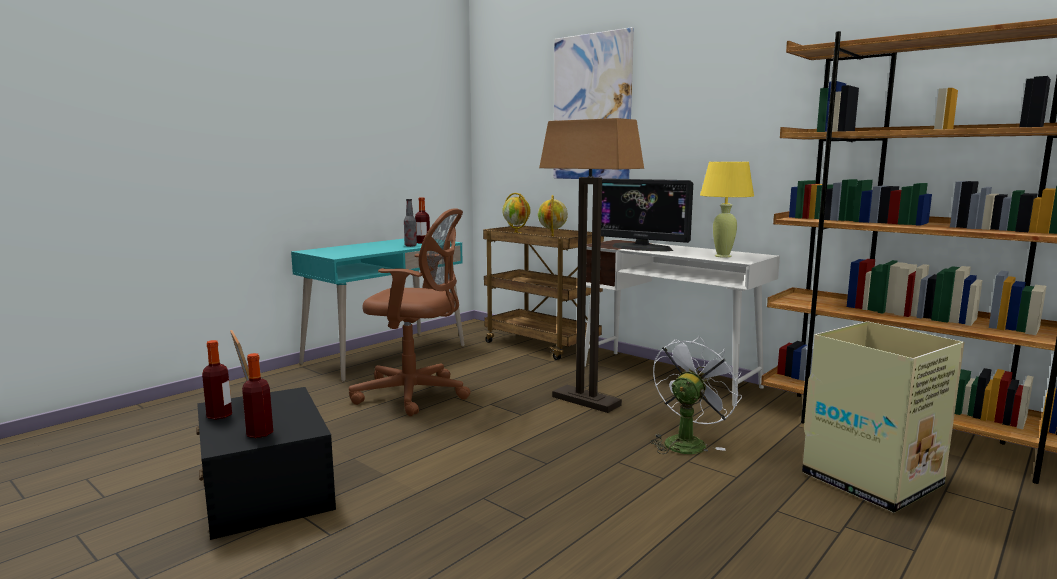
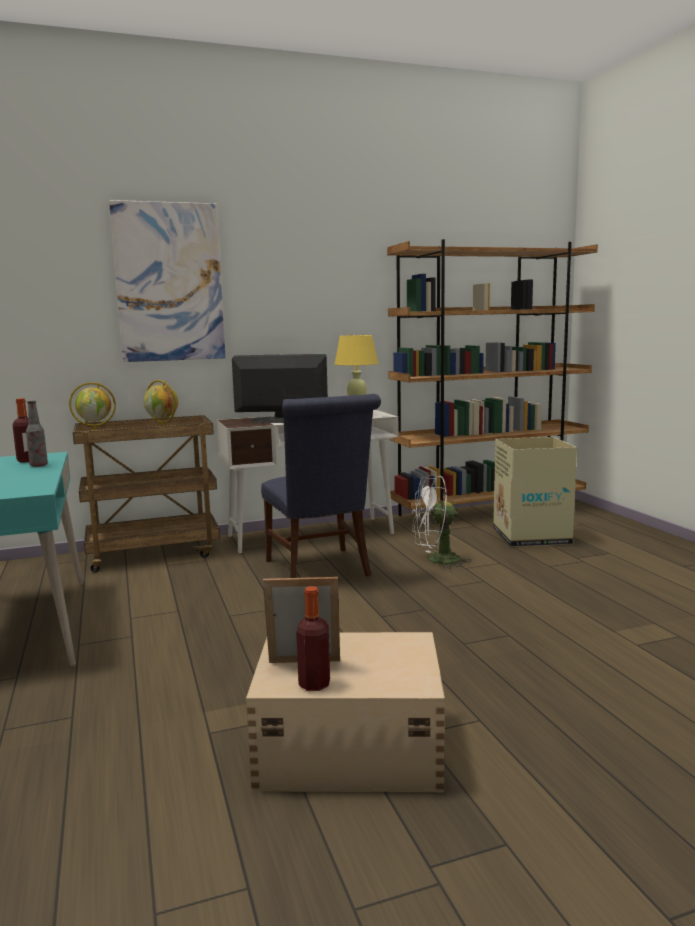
camera: 60 degrees left, 0 degrees up
black storage box [196,387,336,540] -> beige storage box [246,632,445,792]
bottle [242,353,273,438] -> none
brown office chair [349,208,471,416] -> none
floor lamp [539,118,644,413] -> blue chair [261,394,381,578]
monitor [601,178,693,251] -> monitor turned 150 degrees counterclockwise [232,354,328,423]
white fan [650,336,742,454] -> white fan turned 75 degrees counterclockwise [412,475,472,569]

